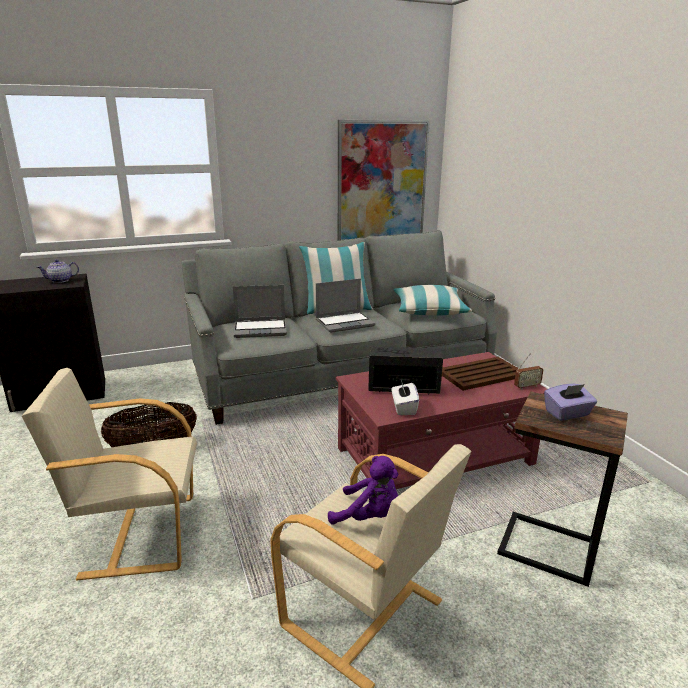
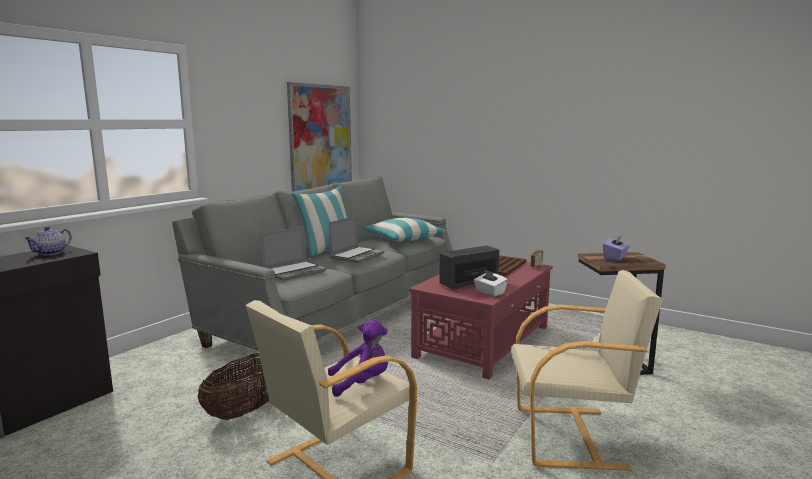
camera: 35 degrees left, 10 degrees down
purple plush toy [328,456,398,525] -> purple plush toy moved to [328,320,388,397]

